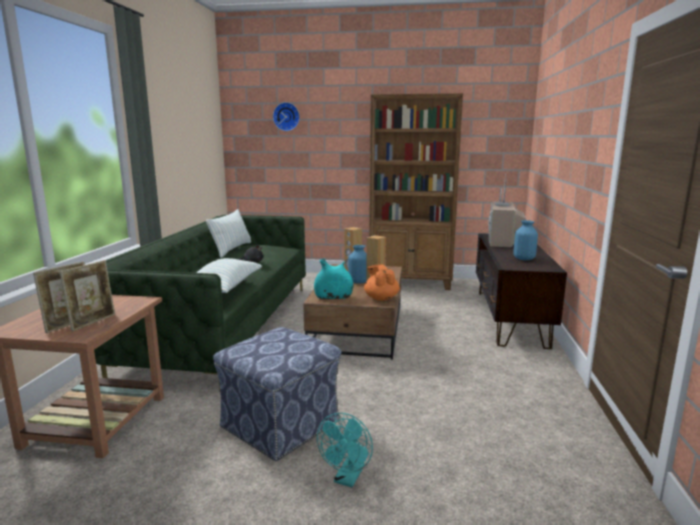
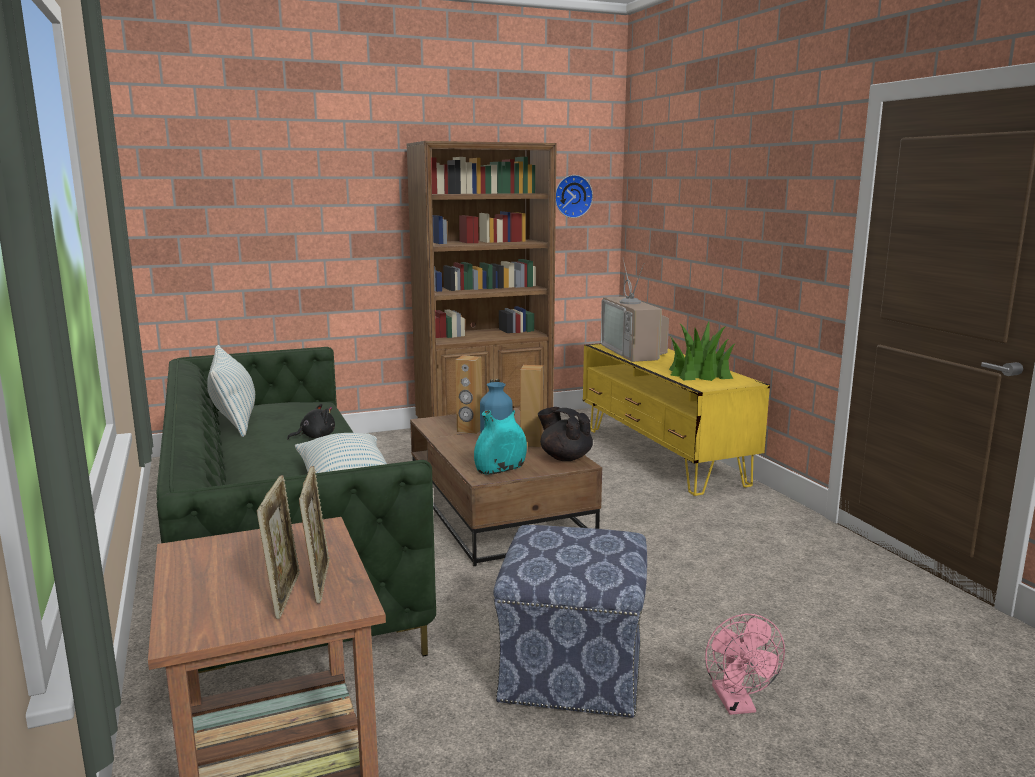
camera: 30 degrees left, 0 degrees up
wall clock [273,102,300,131] -> wall clock moved to [556,175,593,218]
turquoise fan [317,413,373,487] -> pink fan [705,614,785,715]
orange teapot [364,264,400,301] -> black teapot [538,407,593,461]
brown tv stand [476,233,567,349] -> yellow tv stand [583,343,770,496]
blue vase [513,220,538,260] -> potted plant [669,322,736,381]

